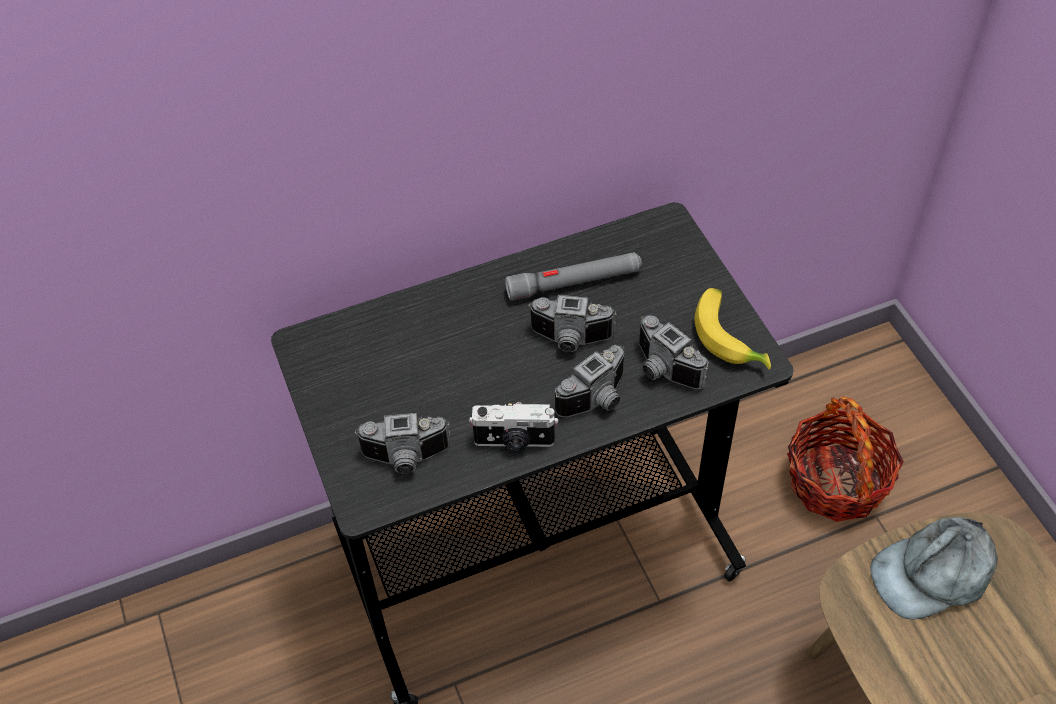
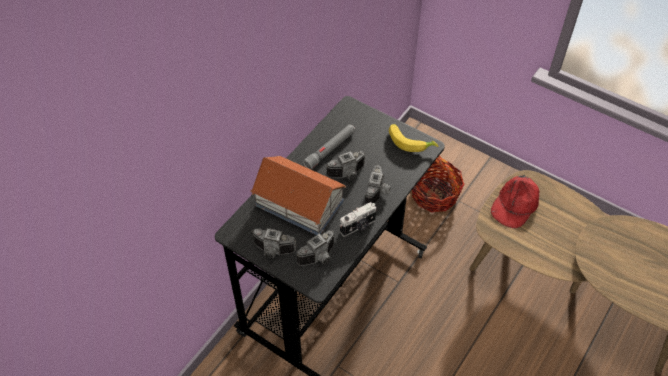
camera: 35 degrees left, 0 degrees up
camera [639,315,709,389] -> camera moved to [252,228,296,258]
grey cap [870,517,998,619] -> red cap [491,175,539,229]
none -> toy house [250,156,346,235]

